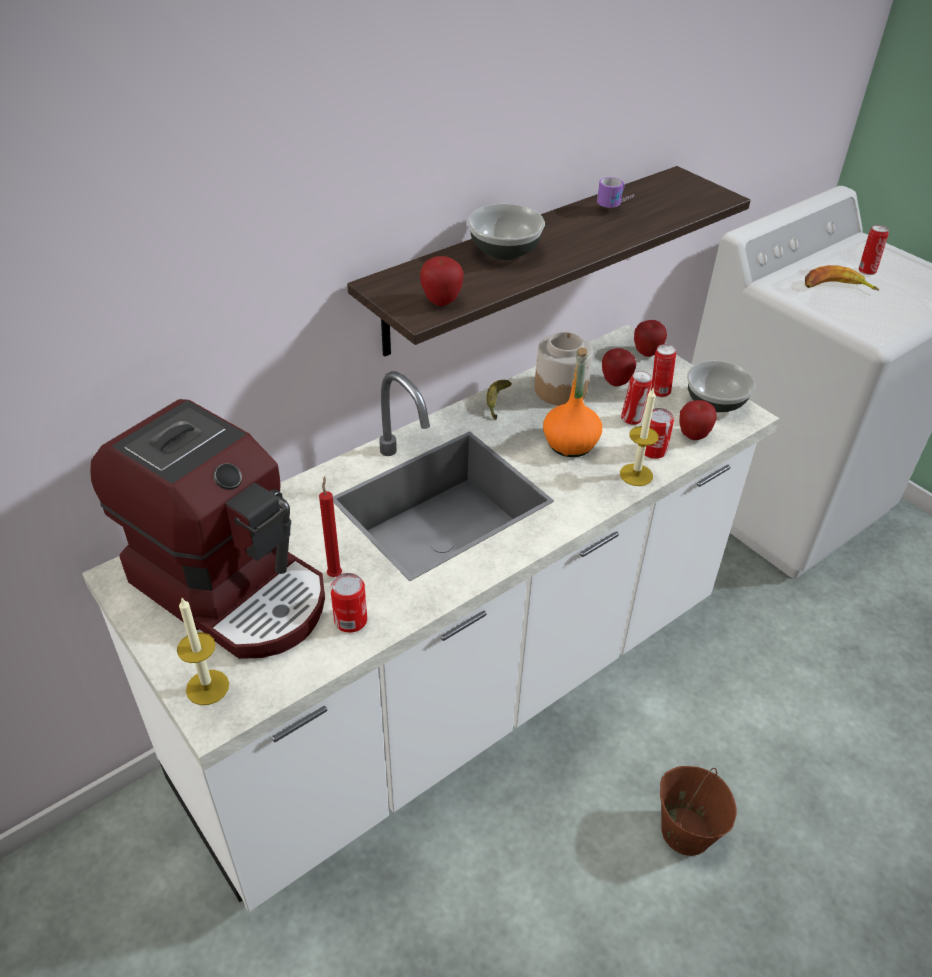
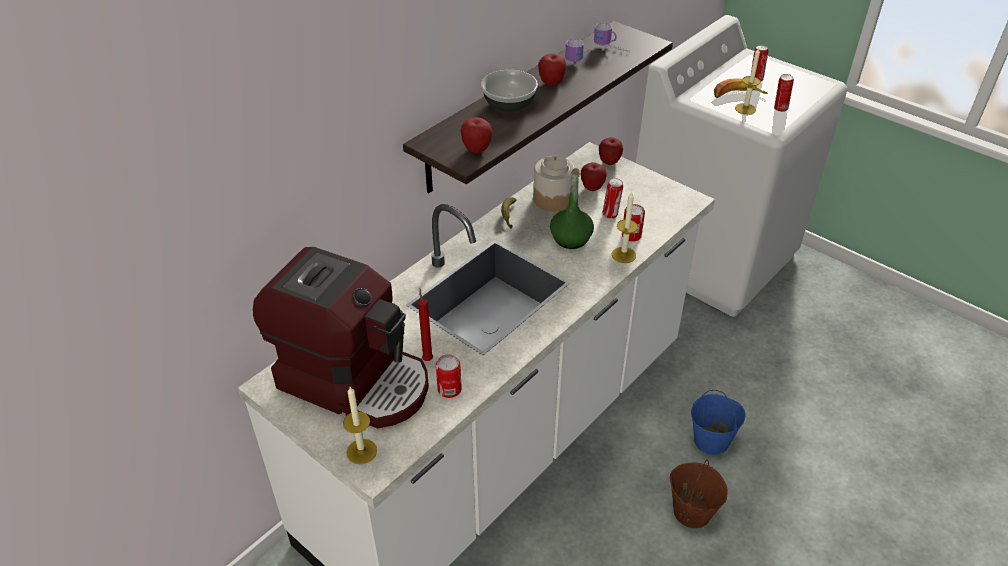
camera: 10 degrees left, 0 degrees up
orange bottle [543,347,602,457] -> green bottle [550,168,594,249]
can [651,344,676,397] -> can moved to [774,74,794,112]
apple [680,400,717,440] -> apple moved to [538,53,566,86]
bowl [687,361,755,412] -> none
none -> mug [594,23,629,52]
none -> blue bucket [691,390,746,455]
none -> candle [735,48,761,115]

